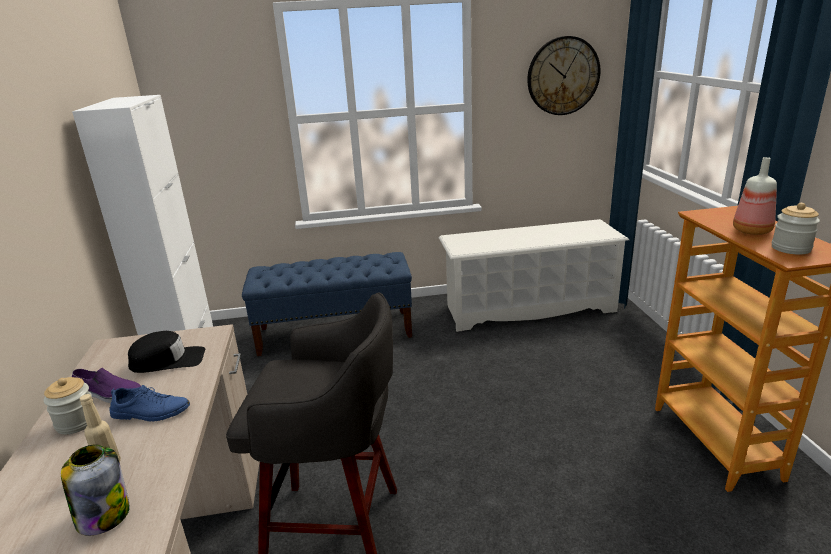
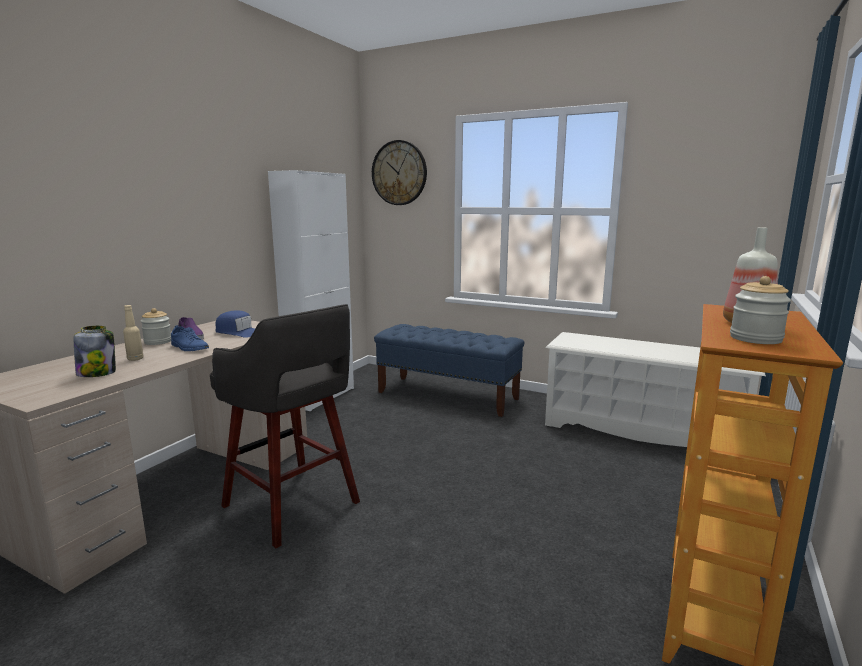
camera: 35 degrees right, 10 degrees down
black cap [128,331,205,373] -> blue cap [215,310,255,338]
wall clock [527,36,600,115] -> wall clock moved to [372,140,427,205]

